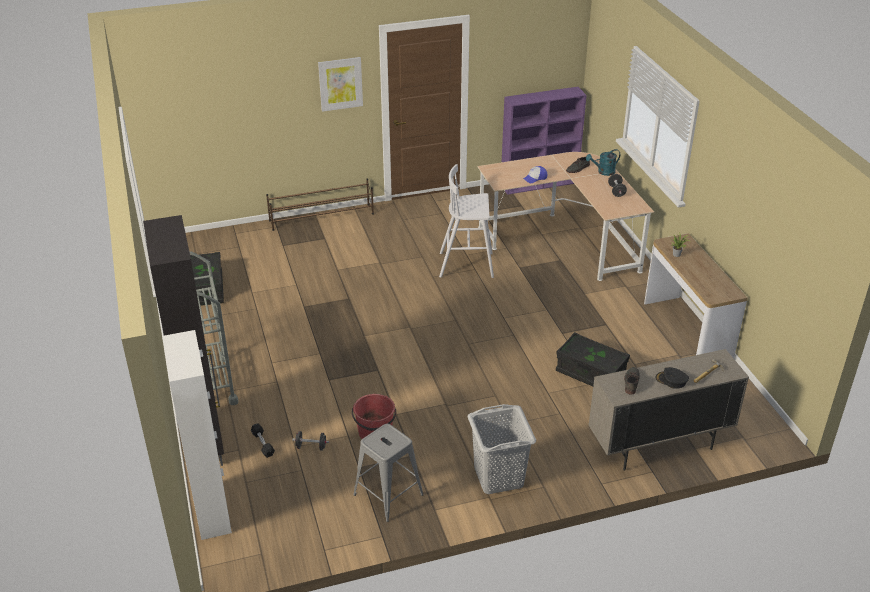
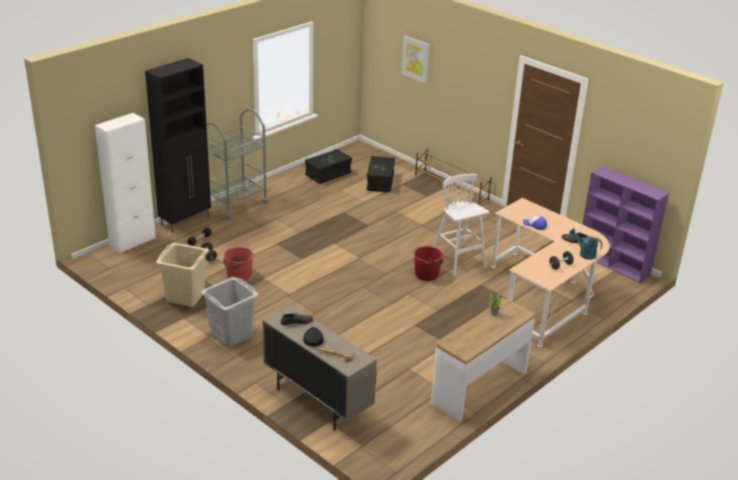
camera: 60 degrees right, 5 degrees down
picture [318,57,363,112] -> picture moved to [401,36,430,84]
grey stool [353,424,424,522] -> beige laundry basket [156,243,209,307]
black storage box [556,332,630,386] -> black storage box moved to [367,156,395,192]
none -> red bucket [414,246,443,281]

